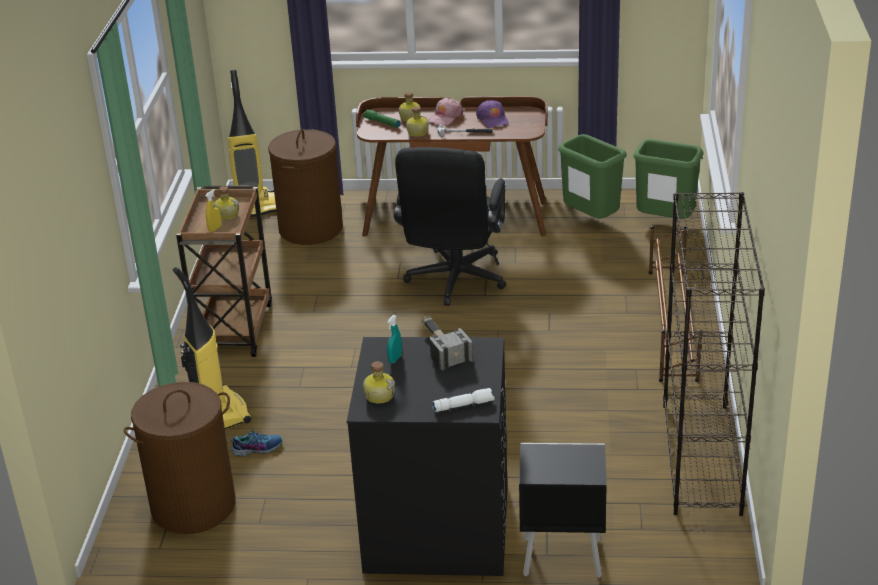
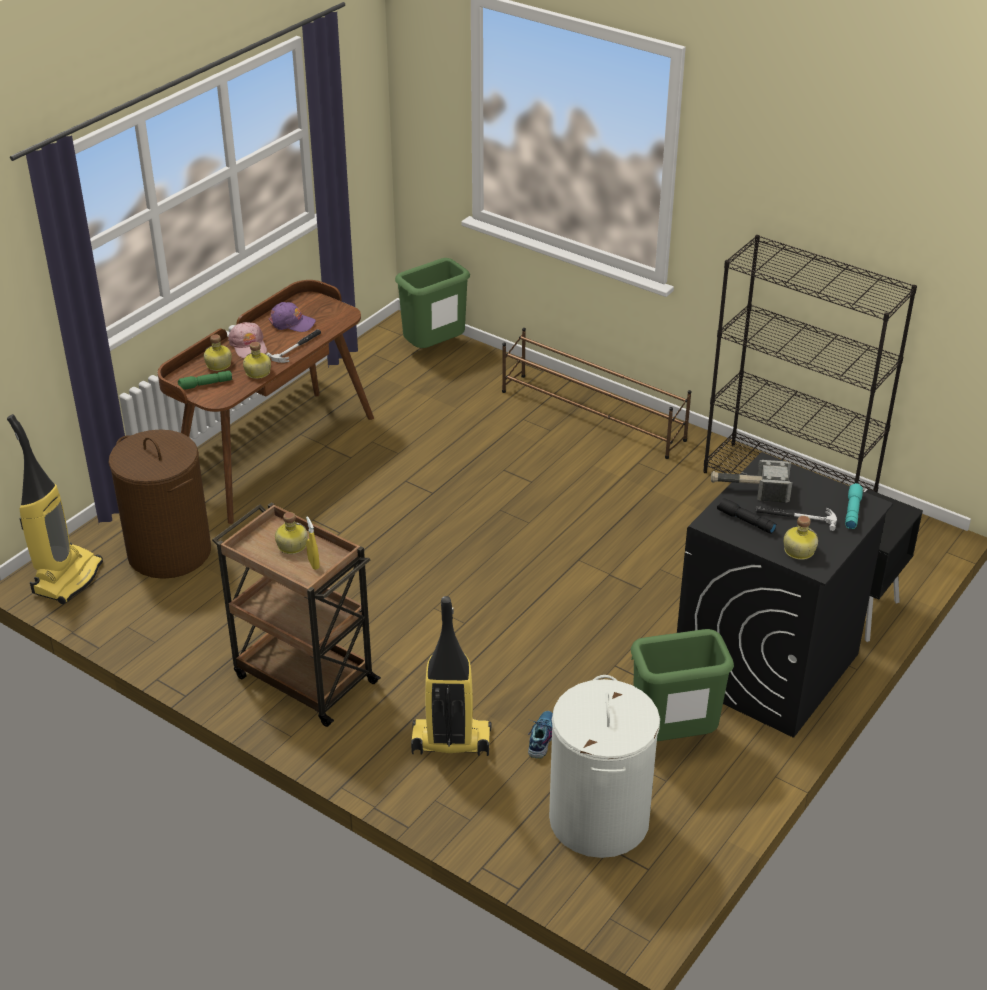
camera: 60 degrees left, 5 degrees up
brown laundry basket [124,382,236,534] -> white laundry basket [549,675,660,858]
turquoise spray bottle [387,315,402,364] -> black flashlight [717,498,776,534]
black office chair [394,147,506,306] -> none
white flashlight [432,388,495,412] -> turquoise flashlight [845,483,863,529]
green trash can [558,134,627,218] -> green trash can moved to [631,629,734,741]
none -> hammer [755,506,837,531]

